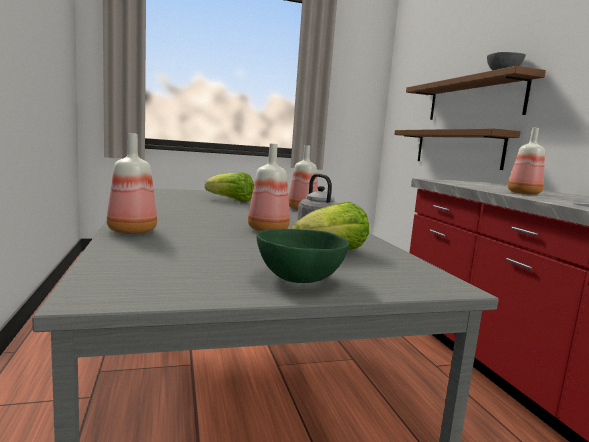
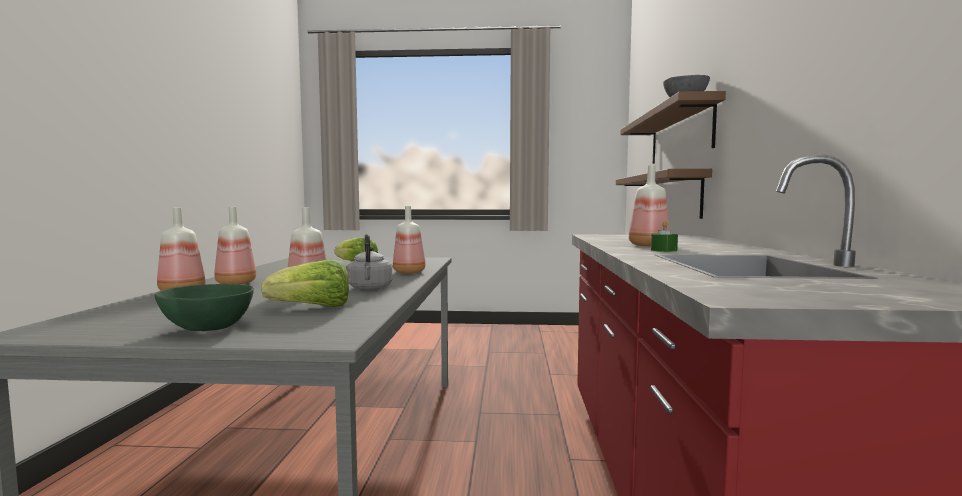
camera: 20 degrees right, 5 degrees down
none -> bottle [214,207,256,285]
none -> green candle [651,221,678,252]

